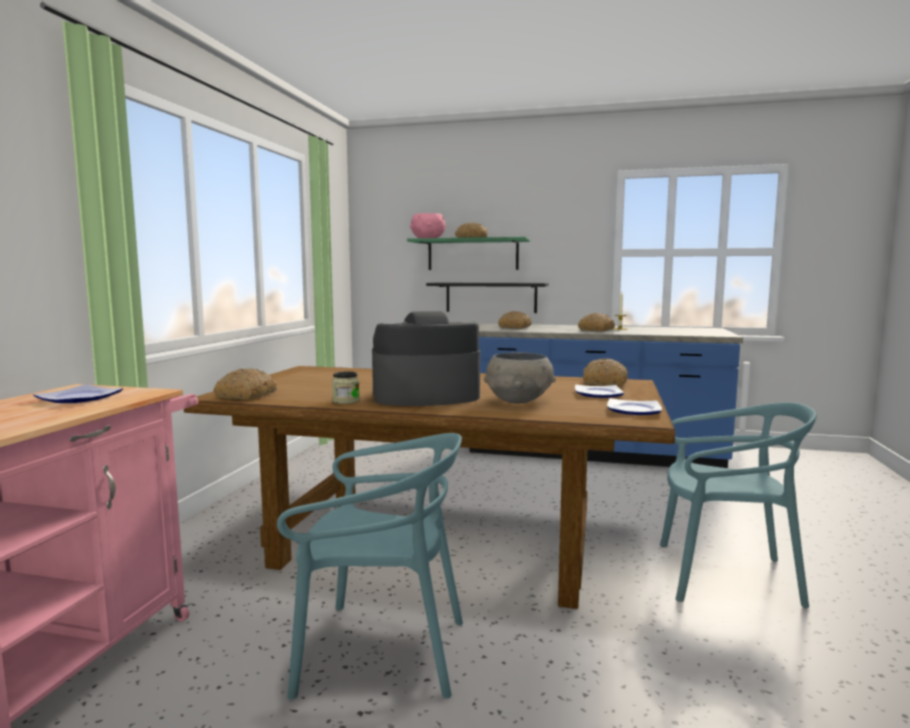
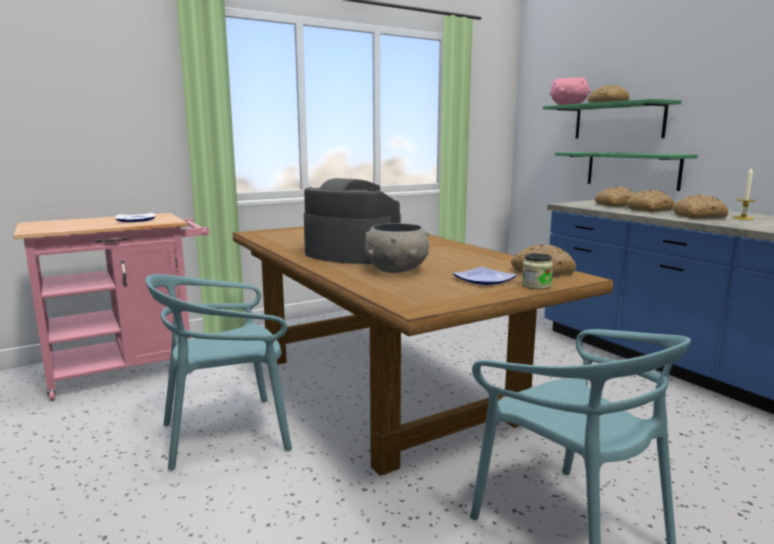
camera: 45 degrees right, 5 degrees up
bread [213,368,277,400] -> bread moved to [626,190,675,212]
turquoise chair [277,433,463,700] -> turquoise chair turned 105 degrees clockwise [146,274,292,470]
jar [332,371,360,404] -> jar moved to [522,253,553,289]
black shelf [426,283,549,313] -> green shelf [555,152,698,191]
plate [607,398,662,415] -> none

